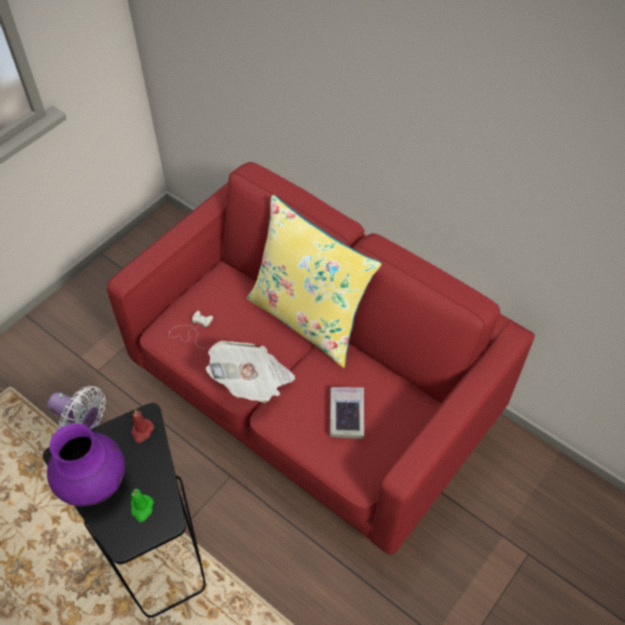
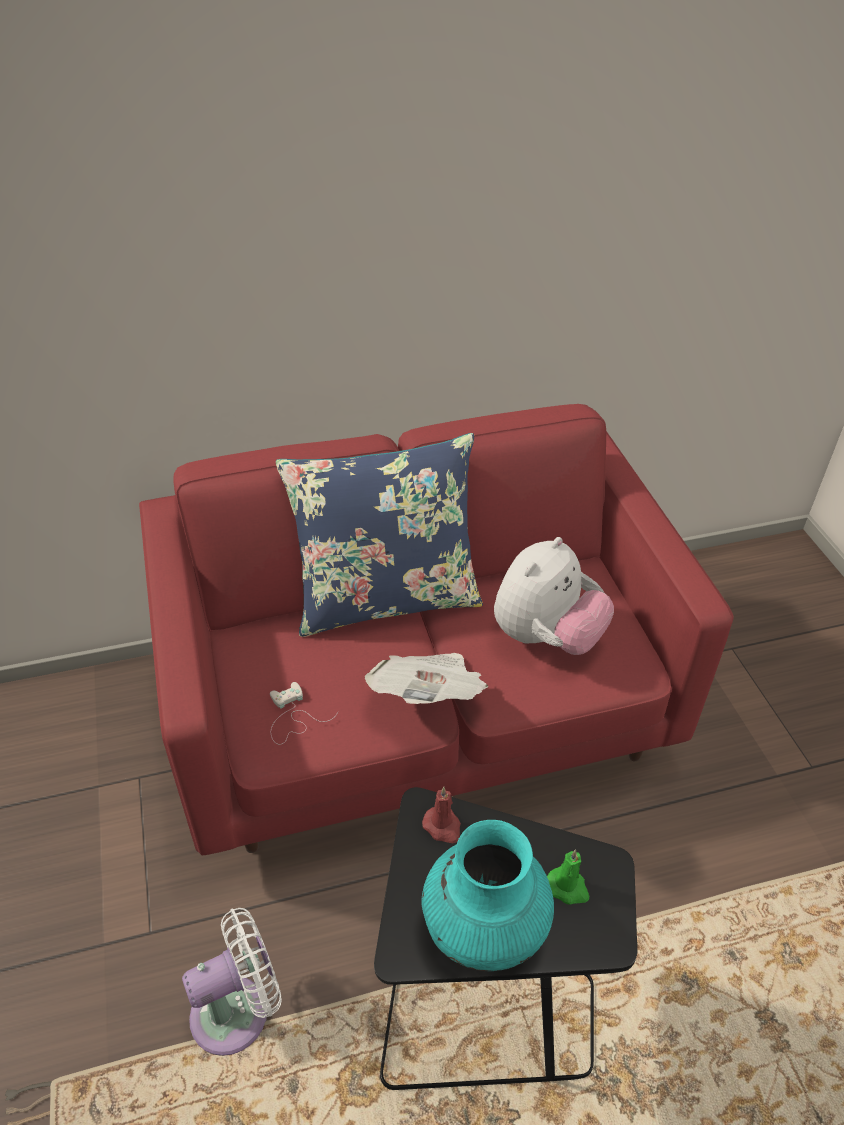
camera: 55 degrees left, 10 degrees down
purple vase [47,423,125,506] -> turquoise vase [421,820,554,971]
yellow pillow [247,194,382,368] -> blue pillow [276,433,483,637]
book [330,387,364,439] -> plush toy [494,537,614,655]

